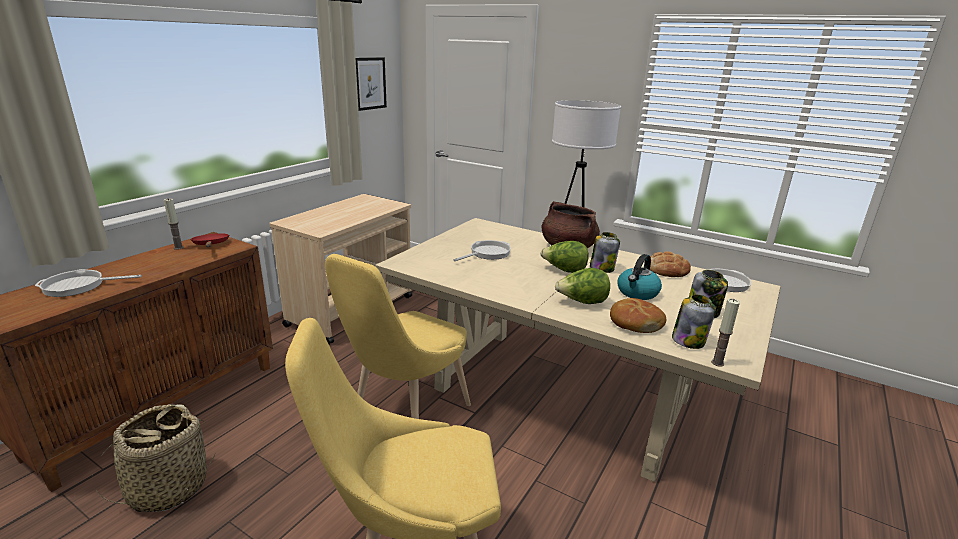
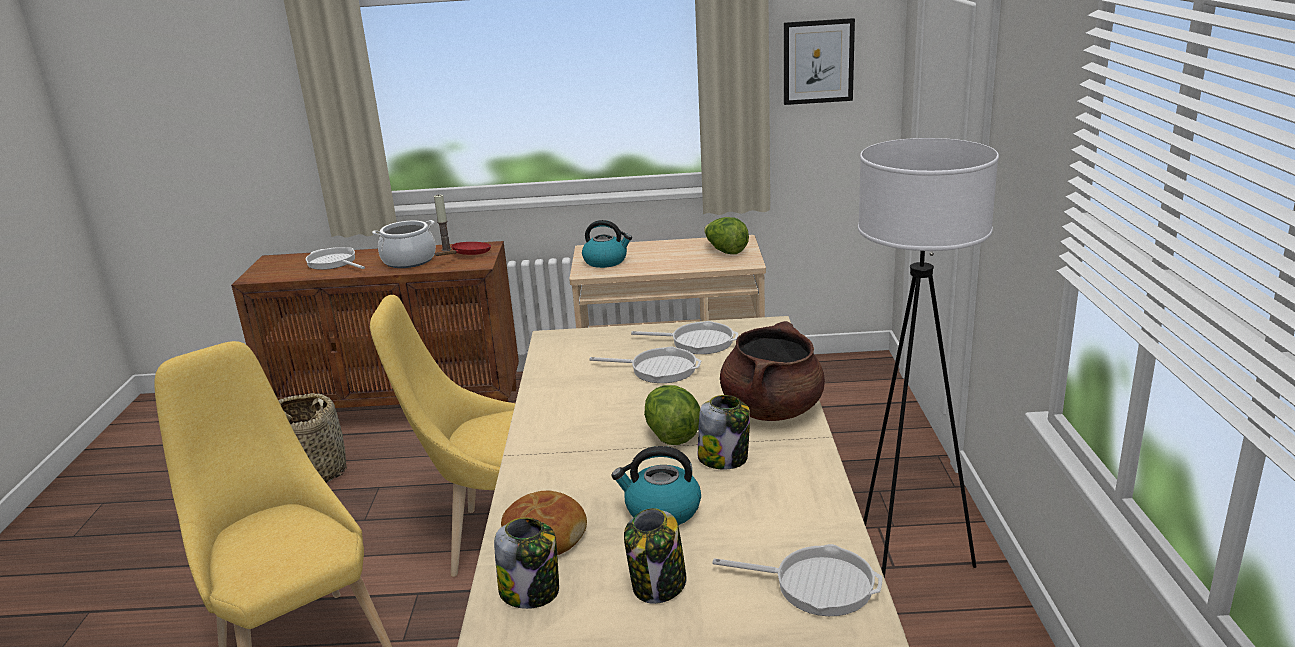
camera: 60 degrees right, 0 degrees up
lettuce [555,268,610,304] -> lettuce moved to [704,217,749,254]
bread [650,251,691,277] -> none
candle [711,299,740,367] -> none
none -> cooking pot [372,220,436,268]
none -> kettle [582,220,632,268]
none -> frying pan [631,321,739,354]

